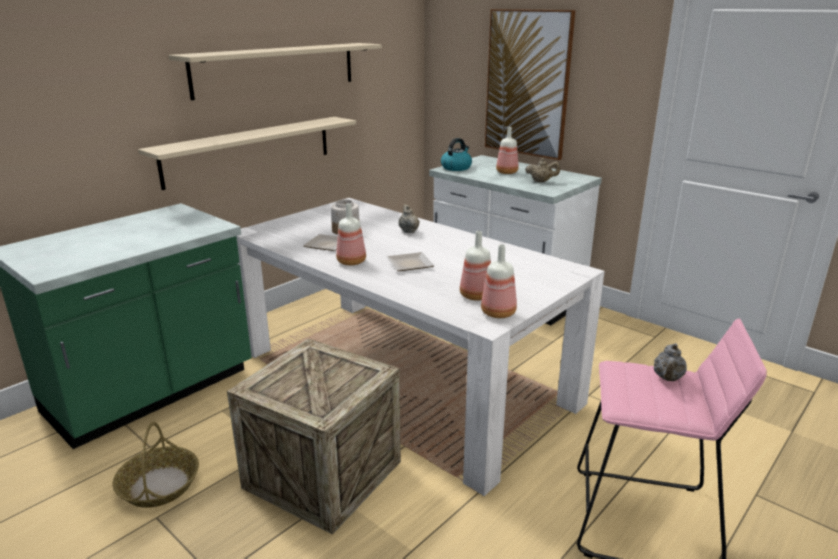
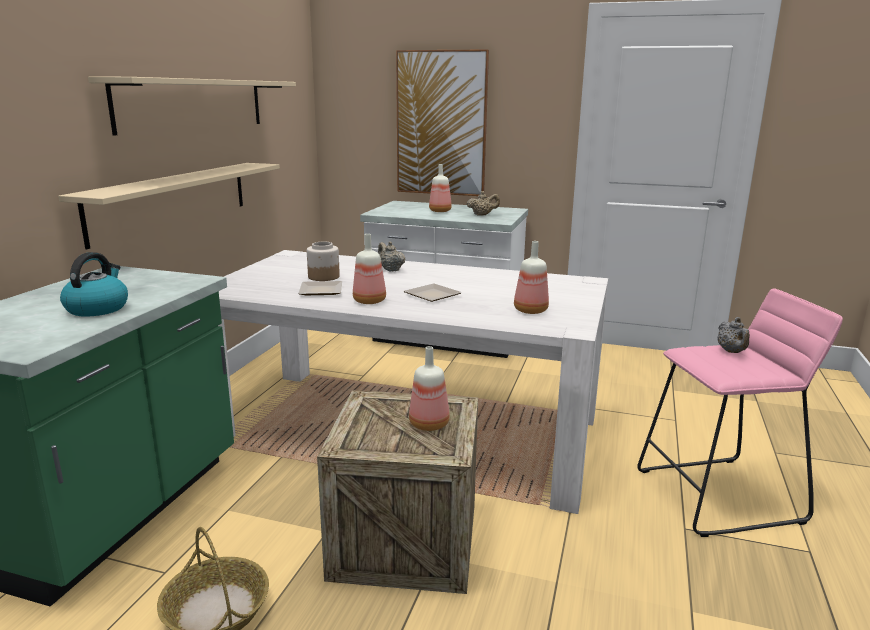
camera: 25 degrees left, 5 degrees down
kettle [441,138,472,171] -> kettle moved to [60,252,128,317]
bottle [481,244,517,318] -> bottle moved to [409,346,450,431]

